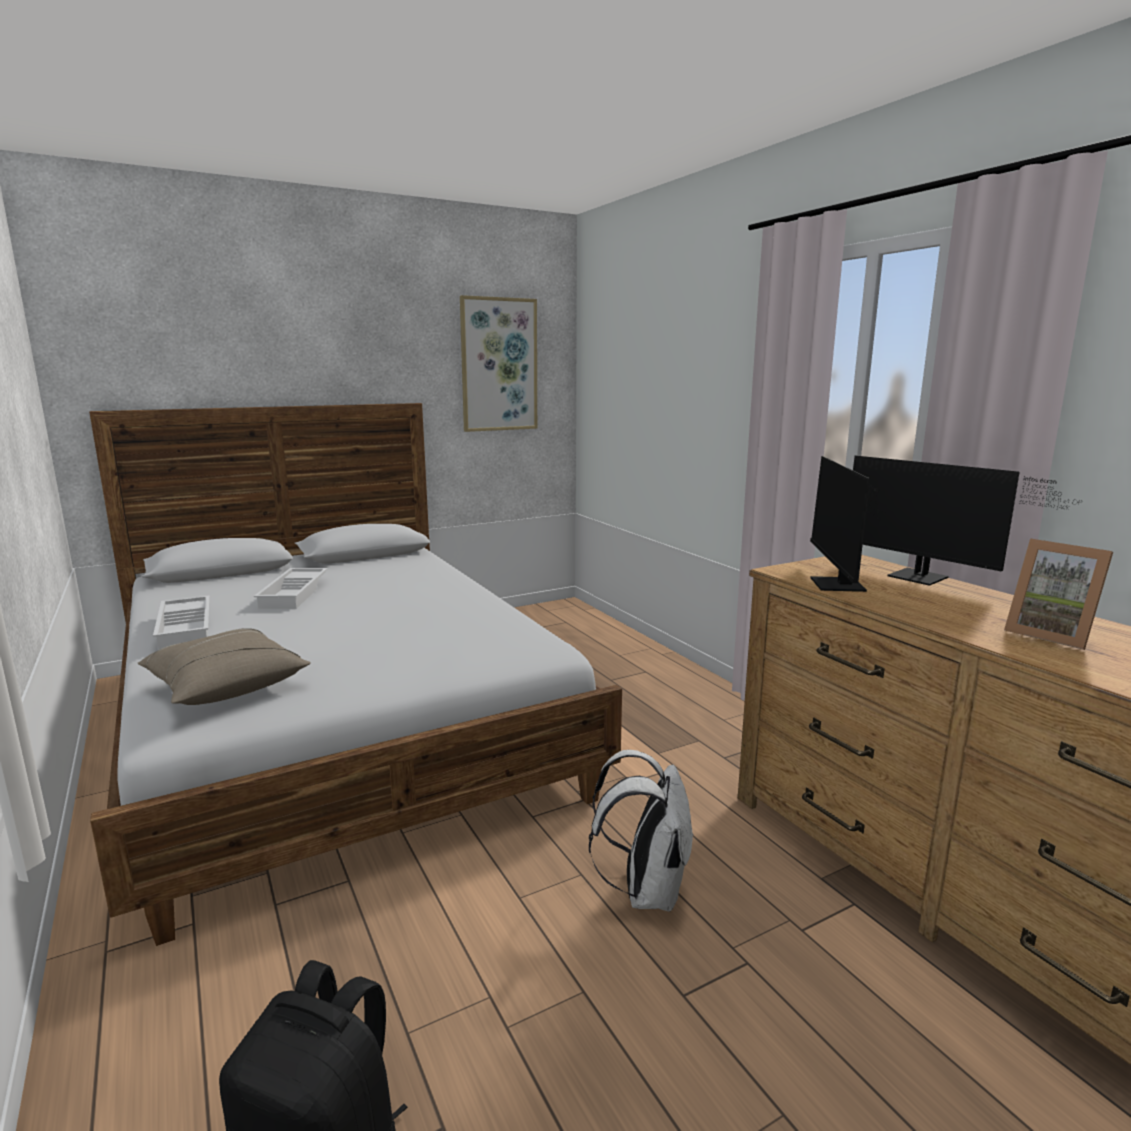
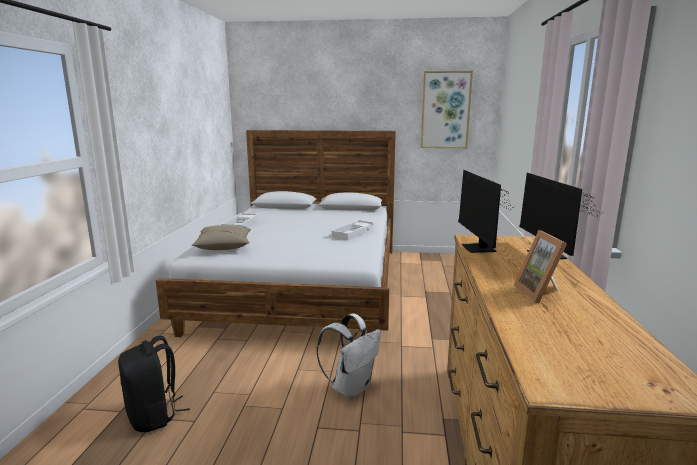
camera: 35 degrees right, 0 degrees up
white tray [254,568,328,609] -> white tray moved to [330,220,375,240]
monitor [810,456,886,592] -> monitor turned 45 degrees counterclockwise [458,170,514,253]

